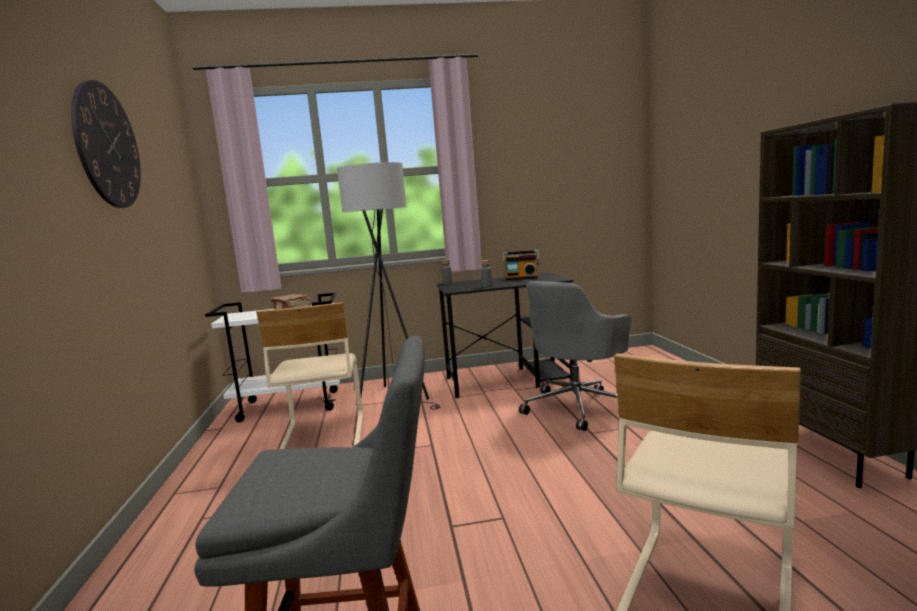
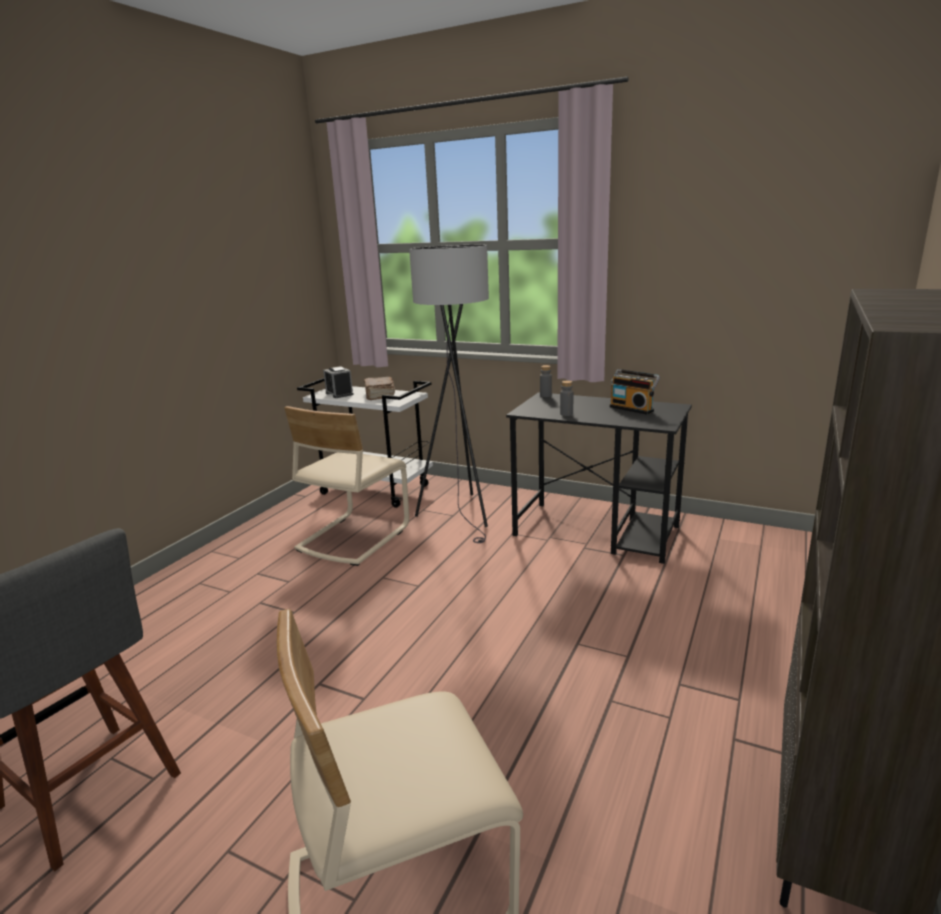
camera: 35 degrees right, 10 degrees up
wall clock [71,80,141,208] -> none
grey office chair [519,281,631,431] -> none
none -> alarm clock [323,366,354,398]

